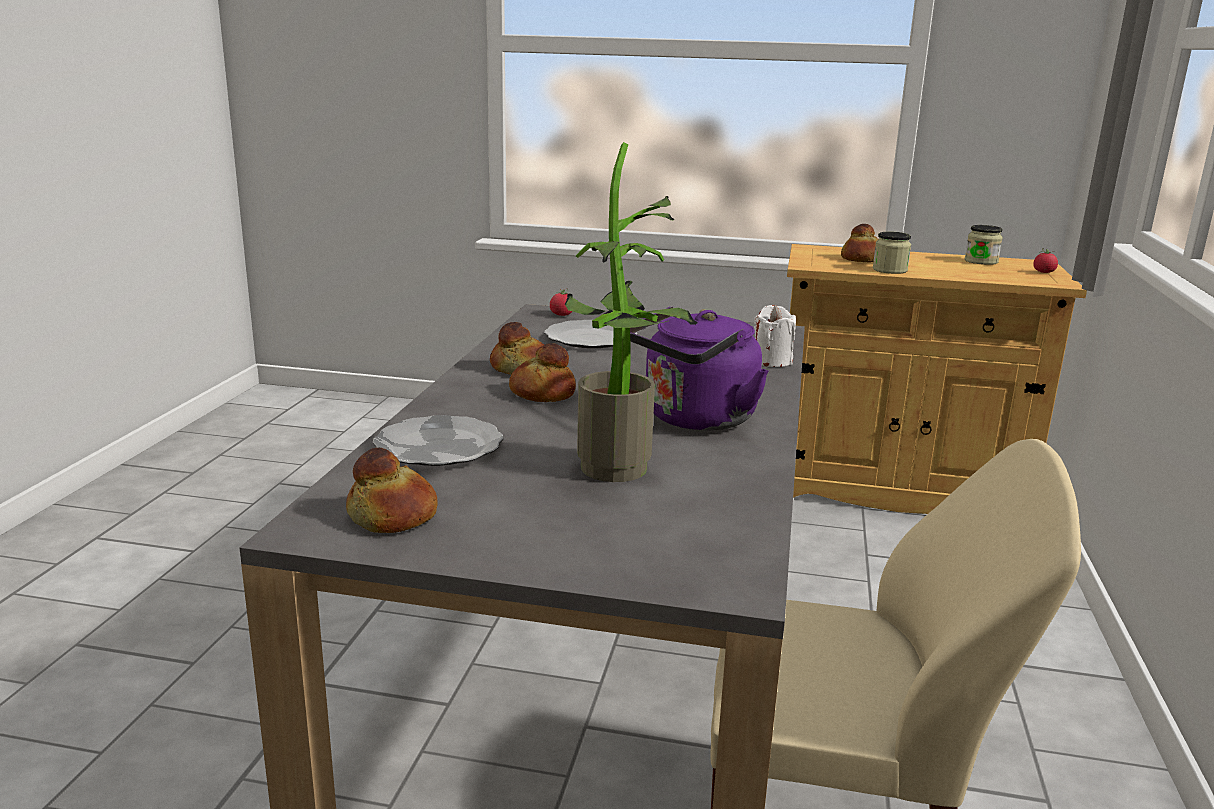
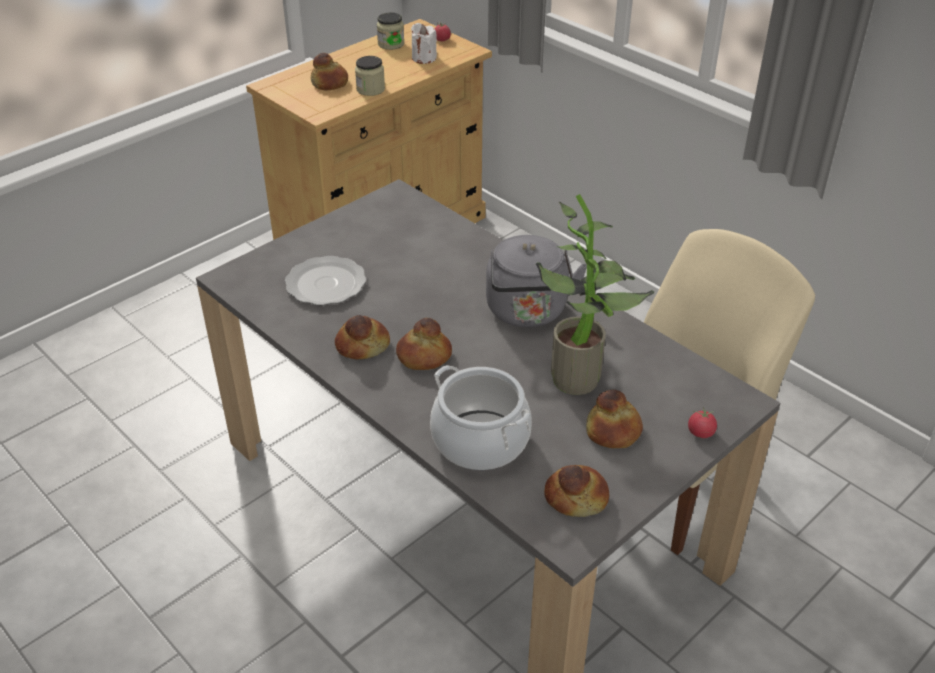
camera: 55 degrees left, 20 degrees up
plate [373,415,503,466] -> cooking pot [430,365,532,470]
tomato [550,288,573,316] -> tomato moved to [688,407,717,438]
purple kettle [630,306,769,431] -> grey kettle [486,235,587,327]
white candle [754,305,796,367] -> white candle moved to [411,23,437,64]
none -> bread [586,390,643,448]

